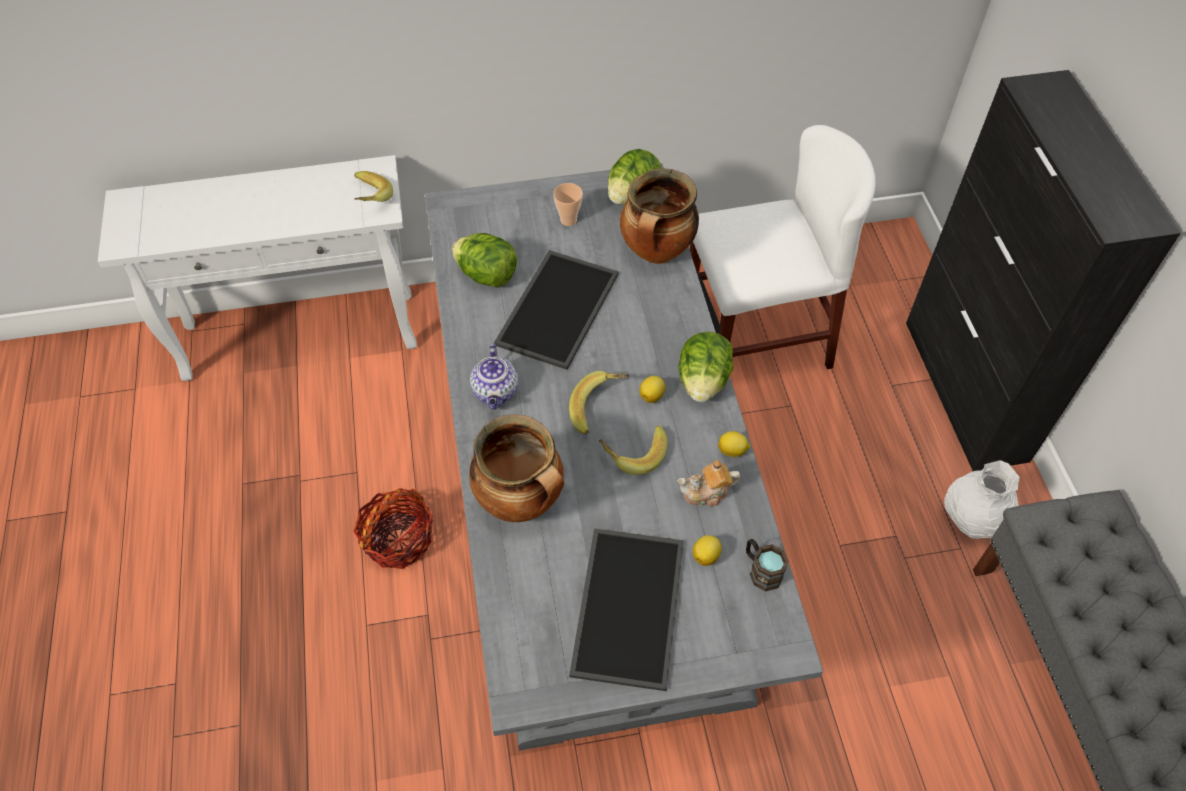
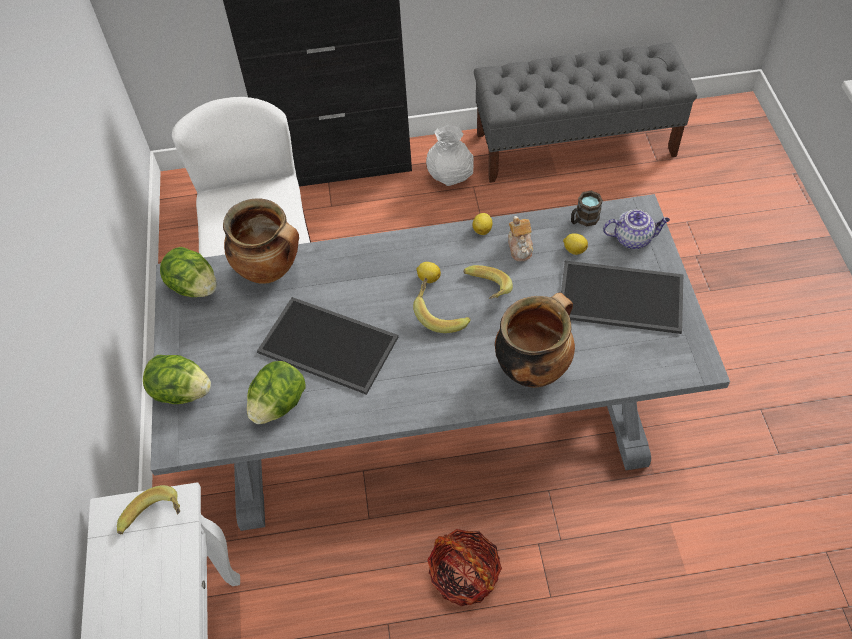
camera: 85 degrees left, 0 degrees up
teapot [470,343,518,410] -> teapot moved to [603,209,670,249]
cup [553,183,583,226] -> none
lettuce [679,332,733,402] -> lettuce moved to [143,355,211,404]

